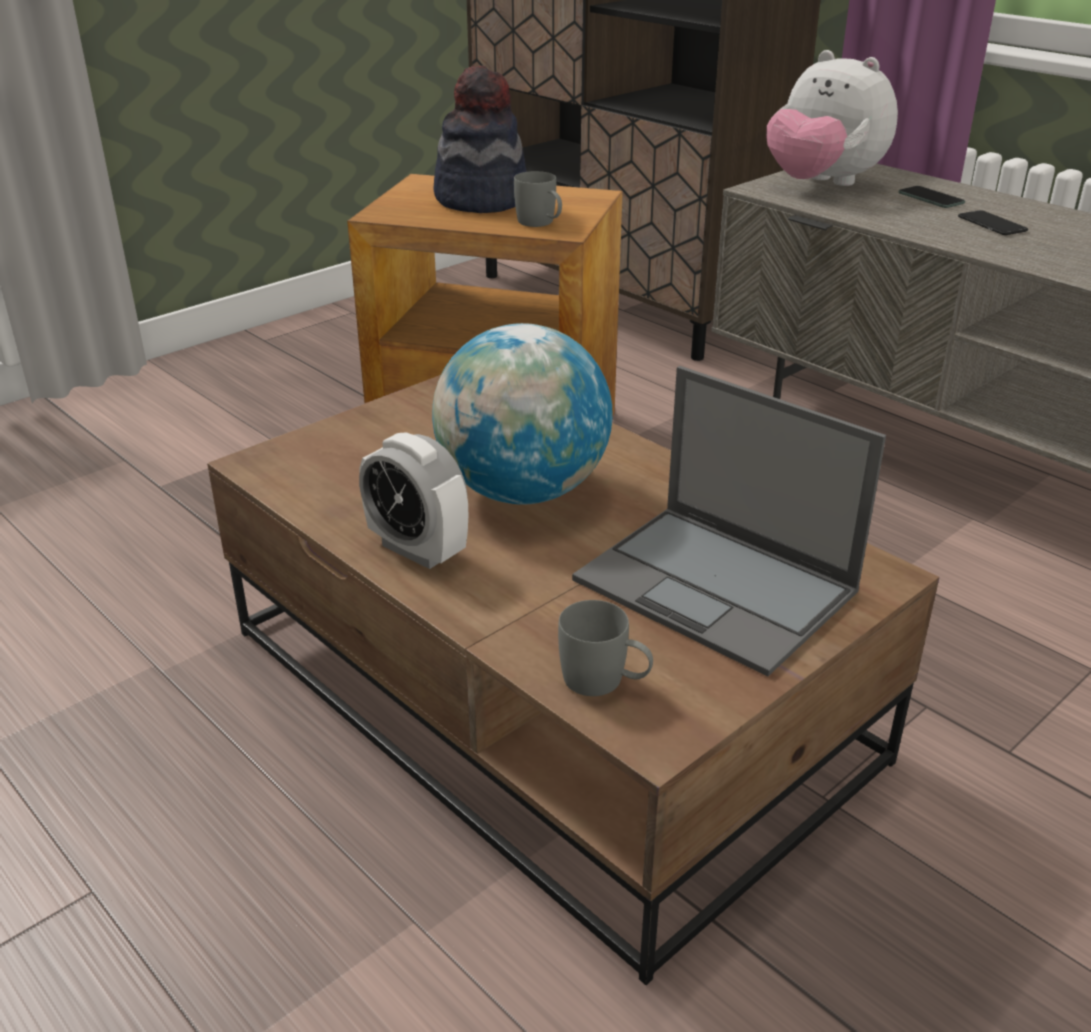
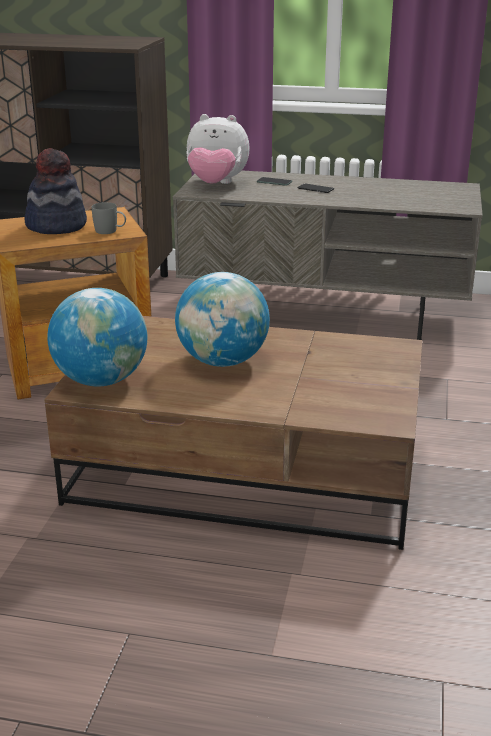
camera: 35 degrees left, 5 degrees down
alarm clock [359,432,468,569] -> none
grey mug [558,600,653,696] -> none
laptop [572,366,886,677] -> none
none -> globe [47,288,147,386]

